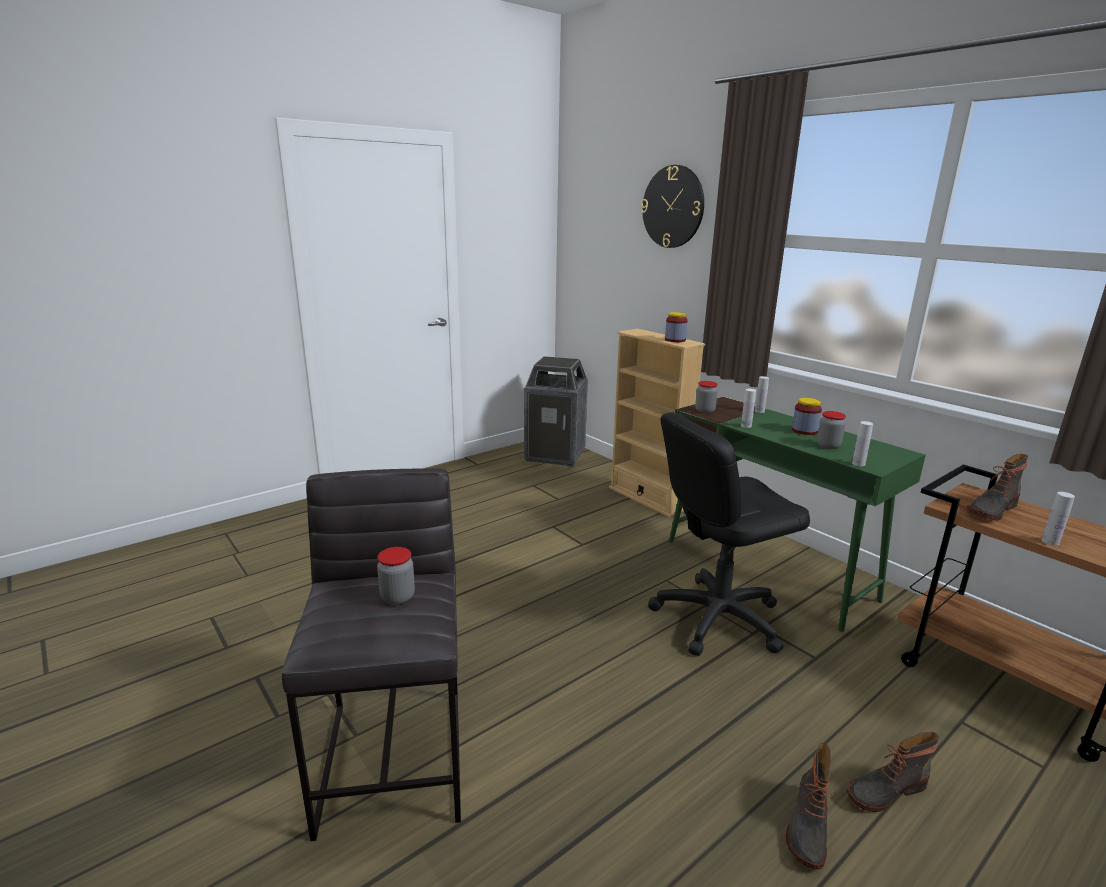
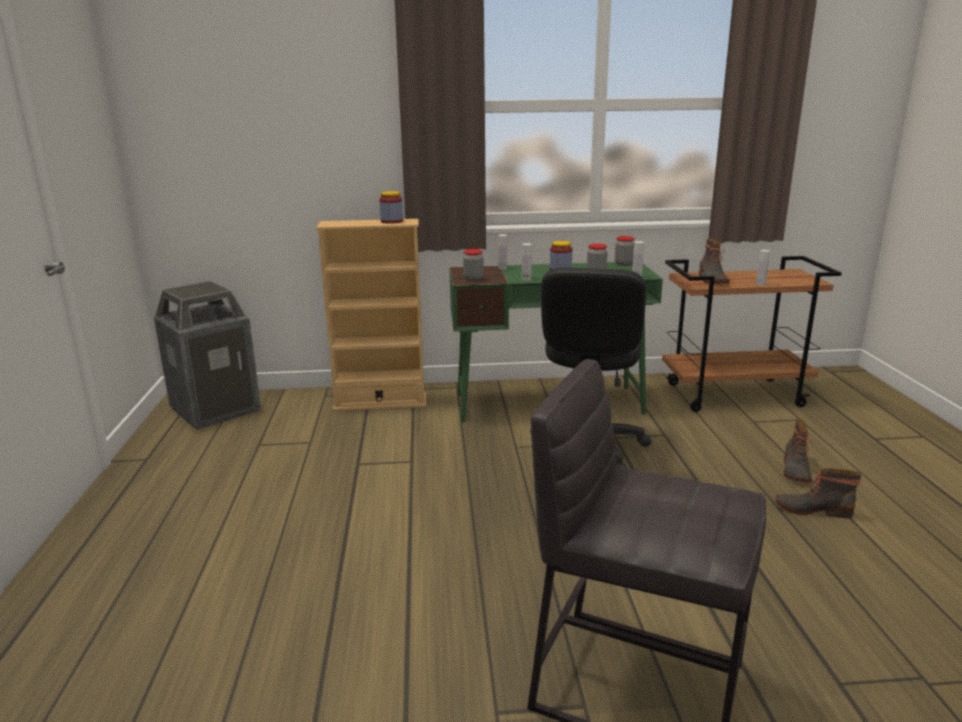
camera: 55 degrees left, 0 degrees up
jar [377,547,415,605] -> jar moved to [615,236,635,266]
wall clock [641,165,704,248] -> none
boot [786,743,834,870] -> boot turned 135 degrees clockwise [776,468,862,518]

